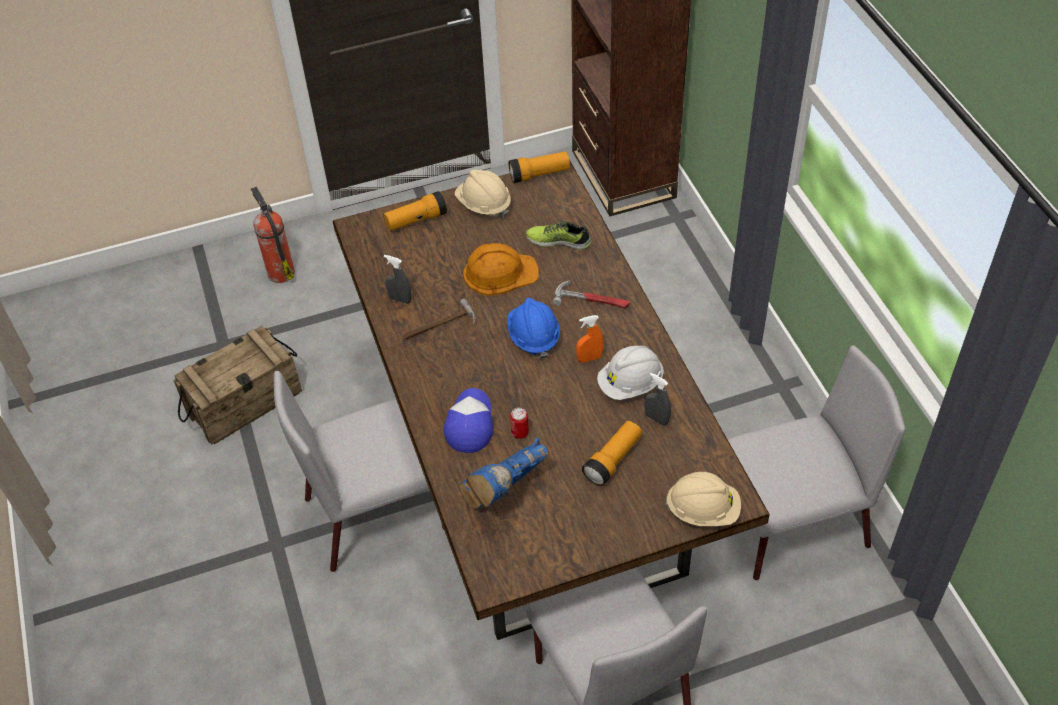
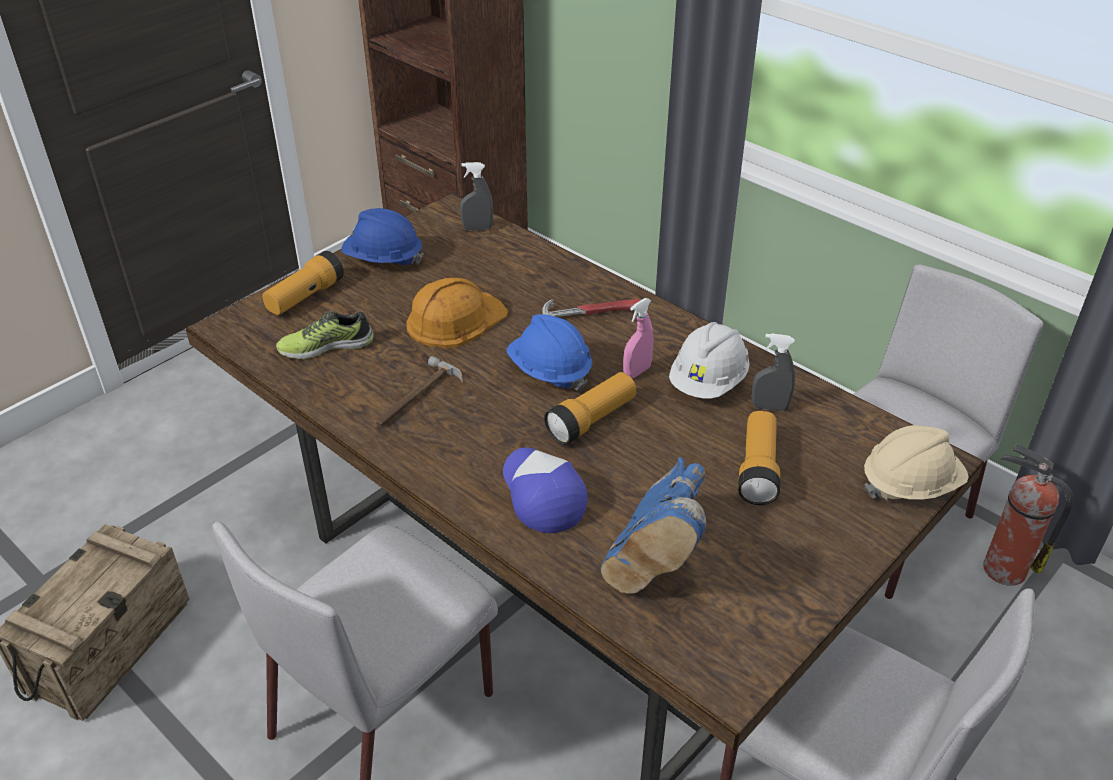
camera: 30 degrees left, 10 degrees down
fire extinguisher [251,187,295,283] -> fire extinguisher moved to [983,444,1073,586]
grey spray bottle [384,255,411,304] -> grey spray bottle moved to [460,162,493,231]
beige hard hat [455,170,511,218] -> blue hard hat [341,208,424,265]
flashlight [509,151,570,183] -> flashlight moved to [544,372,636,445]
can [510,408,529,439] -> none
shoe [526,221,592,250] -> shoe moved to [276,311,374,359]
orange spray bottle [576,315,604,363] -> pink spray bottle [623,298,654,378]

